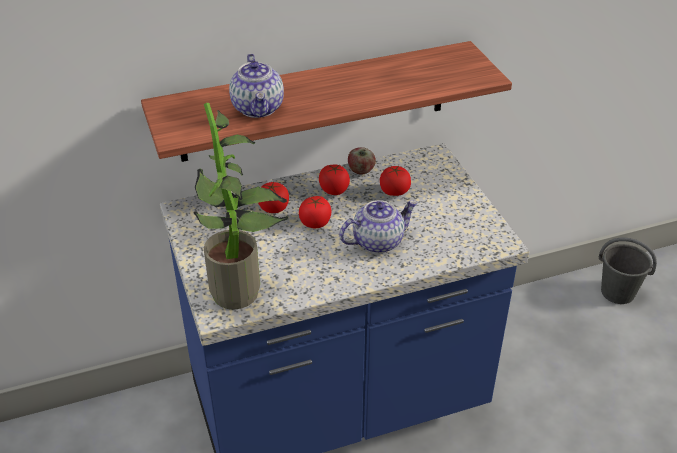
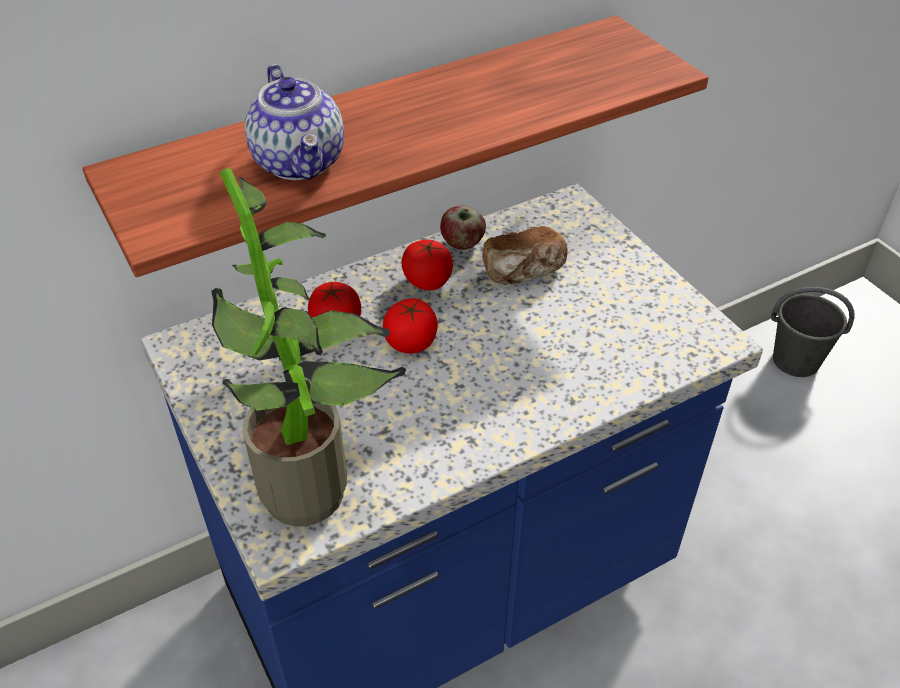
camera: 10 degrees left, 5 degrees up
teapot [339,200,418,253] -> none
tomato [380,166,411,196] -> bread [482,226,568,284]

